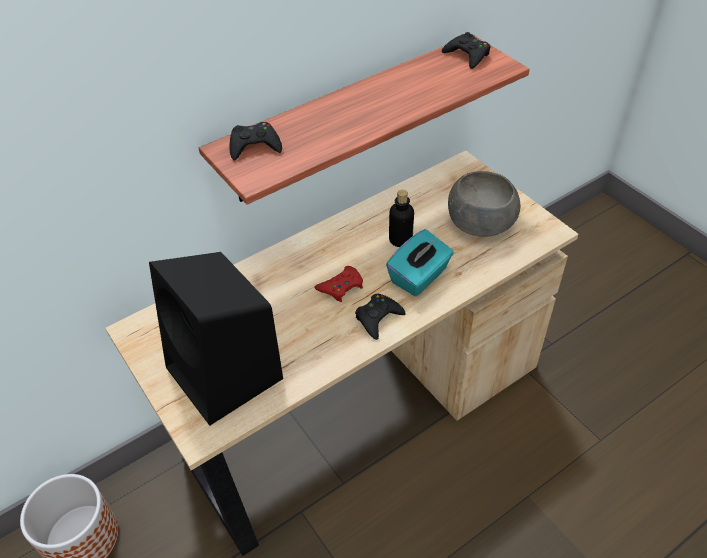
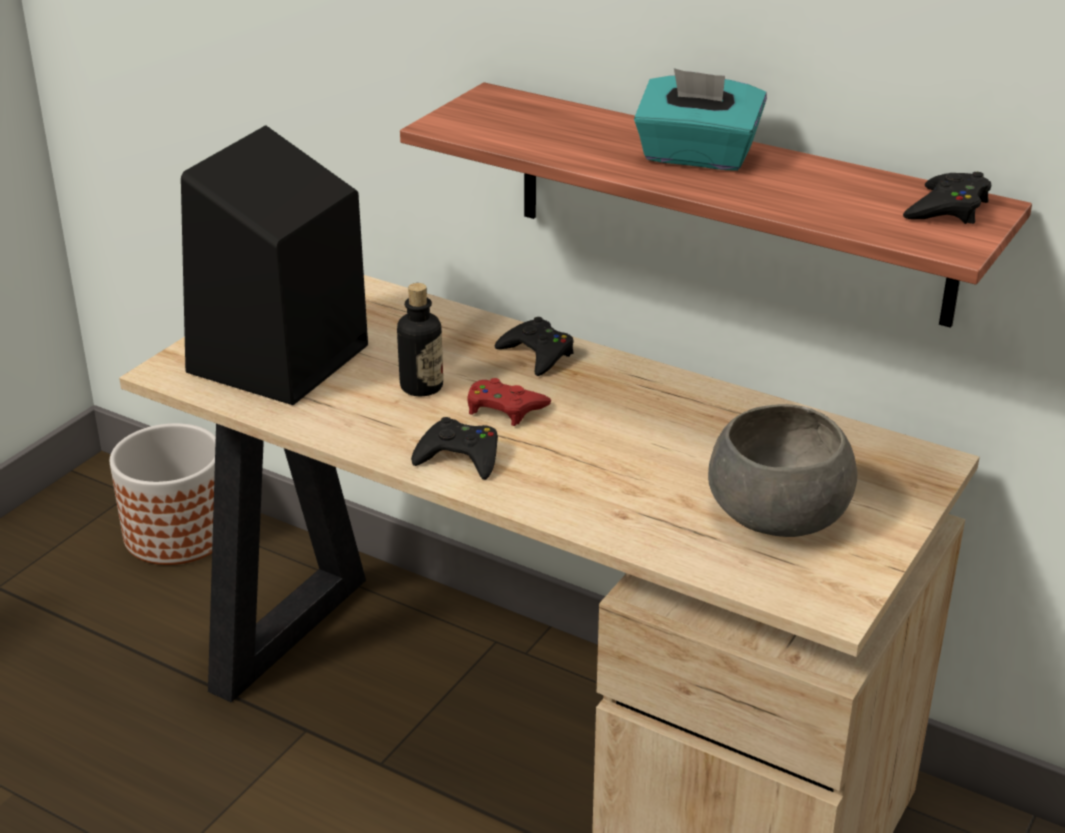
camera: 65 degrees right, 15 degrees down
black game controller [229,122,282,161] -> black game controller moved to [495,317,574,376]
turquoise tissue box [386,229,454,296] -> turquoise tissue box moved to [634,68,767,171]
bottle [389,190,414,247] -> bottle moved to [397,283,443,396]

